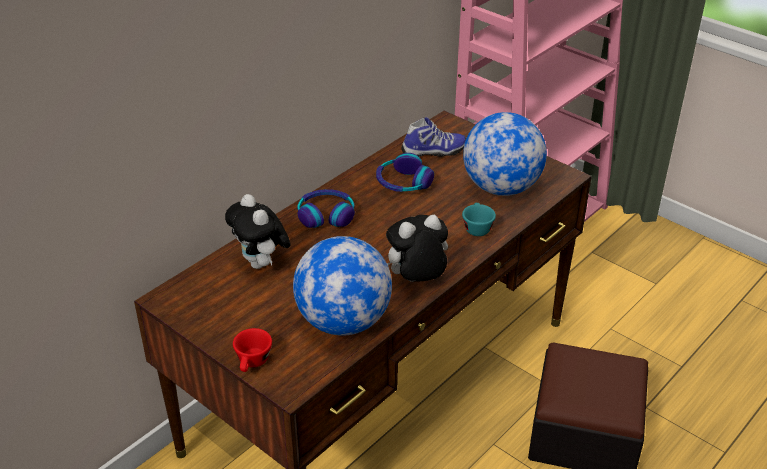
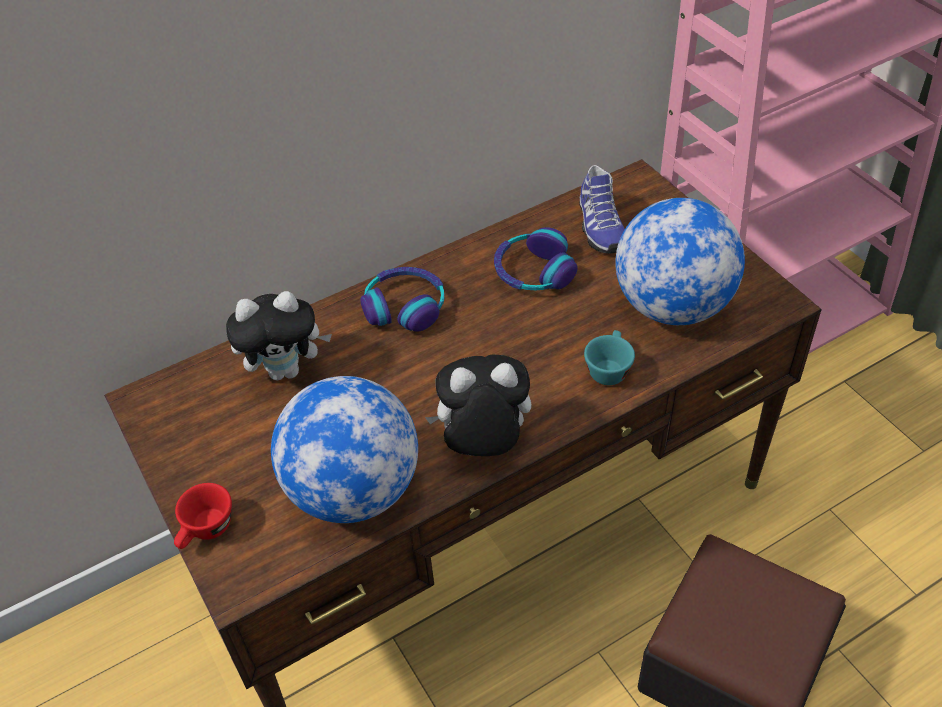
camera: 20 degrees right, 10 degrees up
plush toy [225,194,291,269] -> plush toy turned 90 degrees counterclockwise [226,291,332,381]
shoe [401,117,466,157] -> shoe turned 75 degrees clockwise [579,165,625,254]

